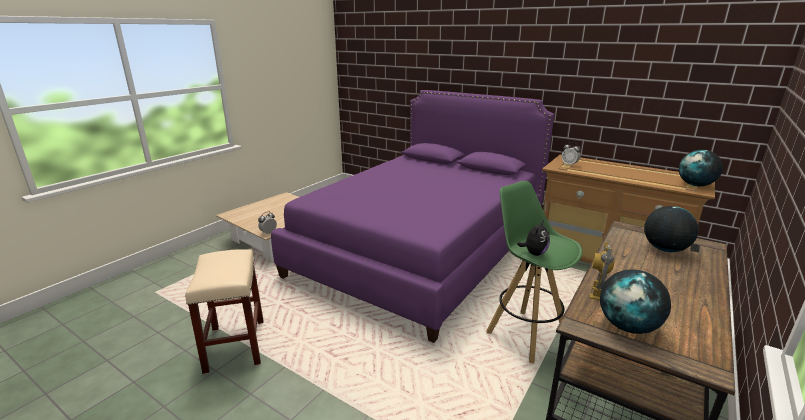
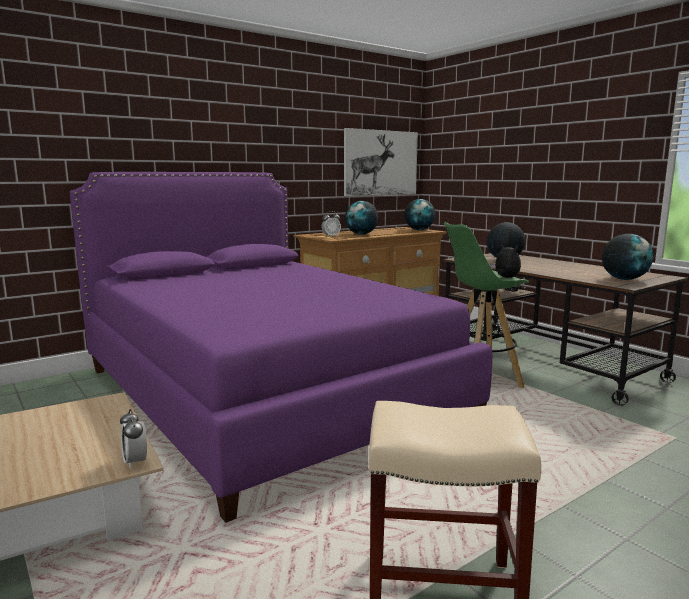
camera: 70 degrees left, 10 degrees down
toy robot [589,242,614,300] -> none
none -> picture [344,128,418,196]
none -> globe [345,201,378,235]

